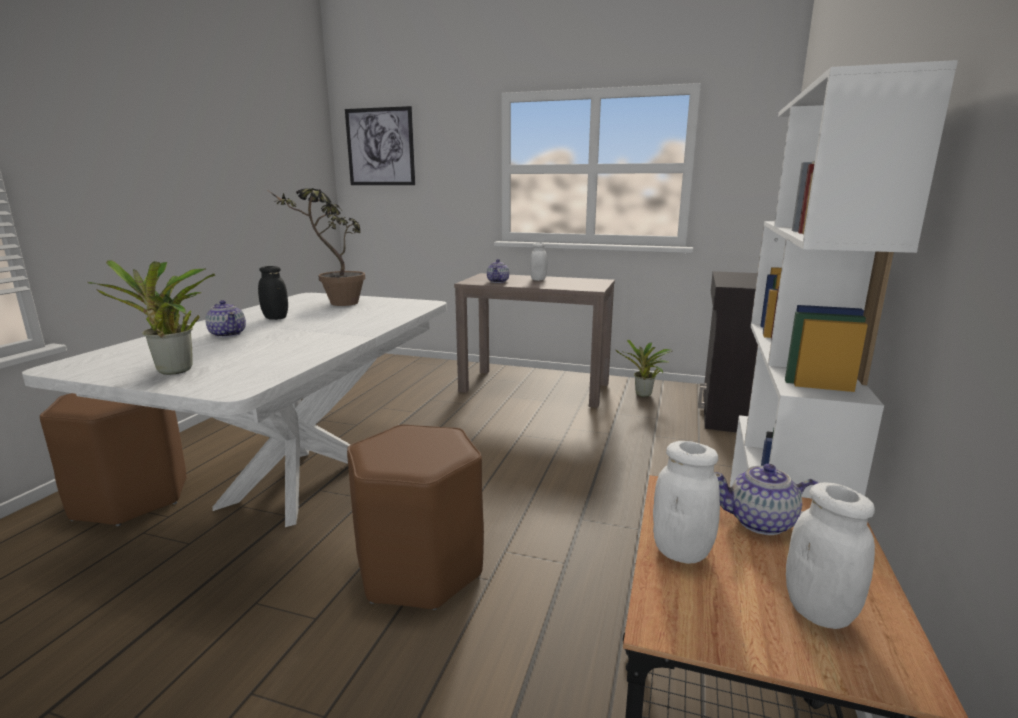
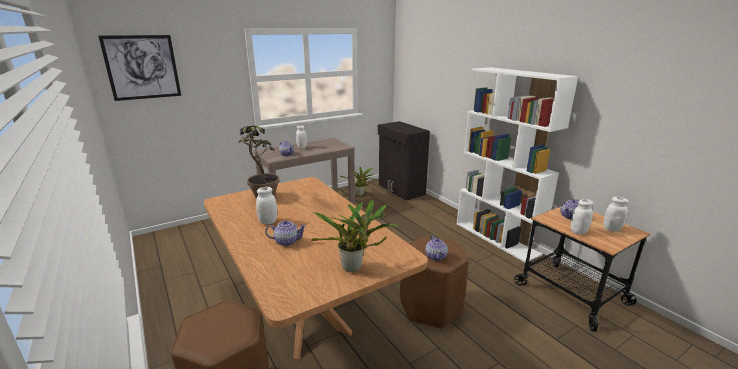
camera: 50 degrees left, 5 degrees up
white dining table [22,293,447,527] -> brown dining table [204,177,428,359]
black jar [258,266,288,320] -> white jar [256,187,277,224]
none -> teapot [425,235,448,261]

